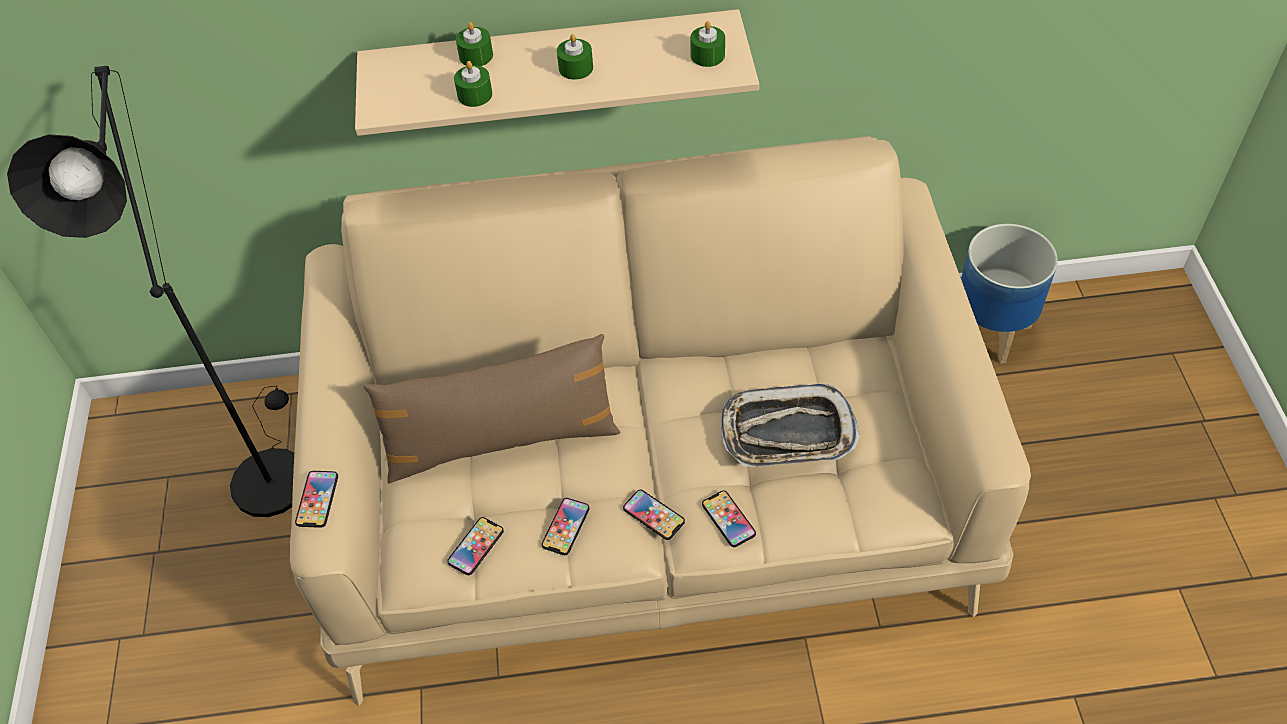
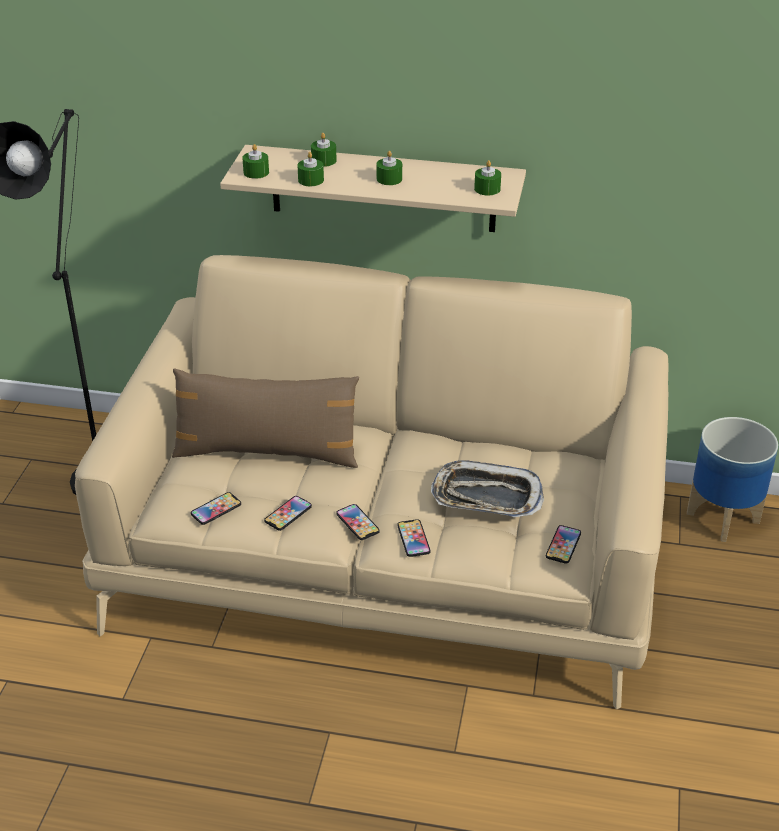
camera: 15 degrees right, 15 degrees down
phone [295,471,338,528] -> phone moved to [546,525,581,564]
none -> green candle [242,144,269,179]

